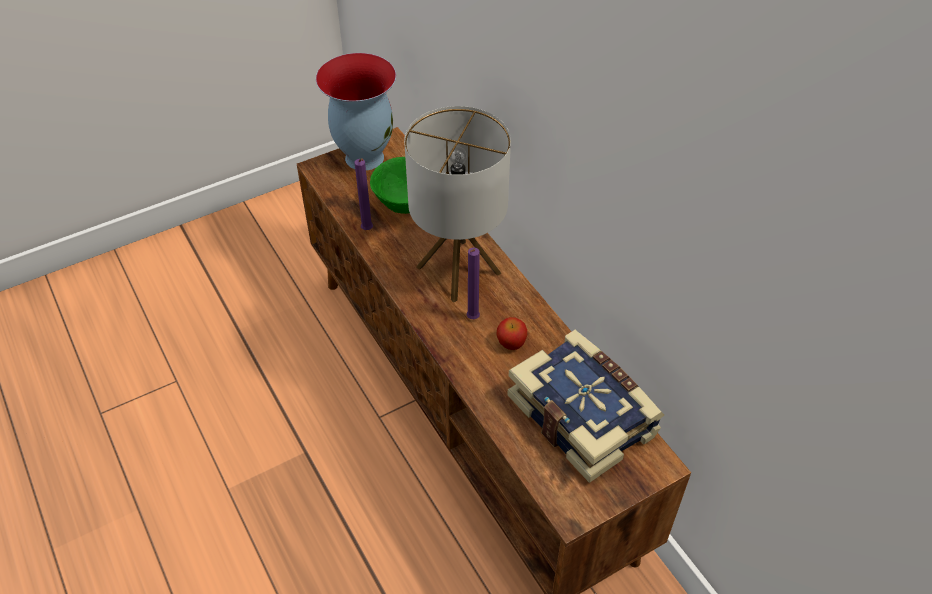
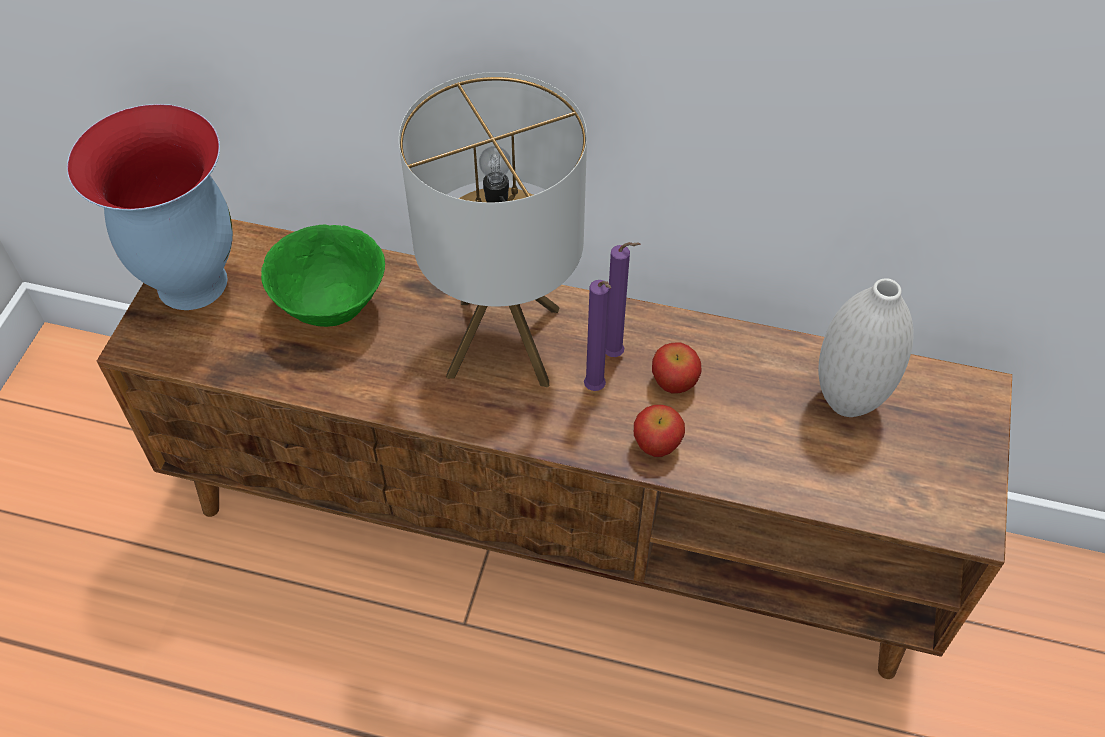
camera: 45 degrees left, 5 degrees up
purple candle [355,158,373,230] -> purple candle moved to [606,242,641,357]
book [507,330,664,483] -> white vase [818,278,914,417]
none -> apple [634,405,685,457]

